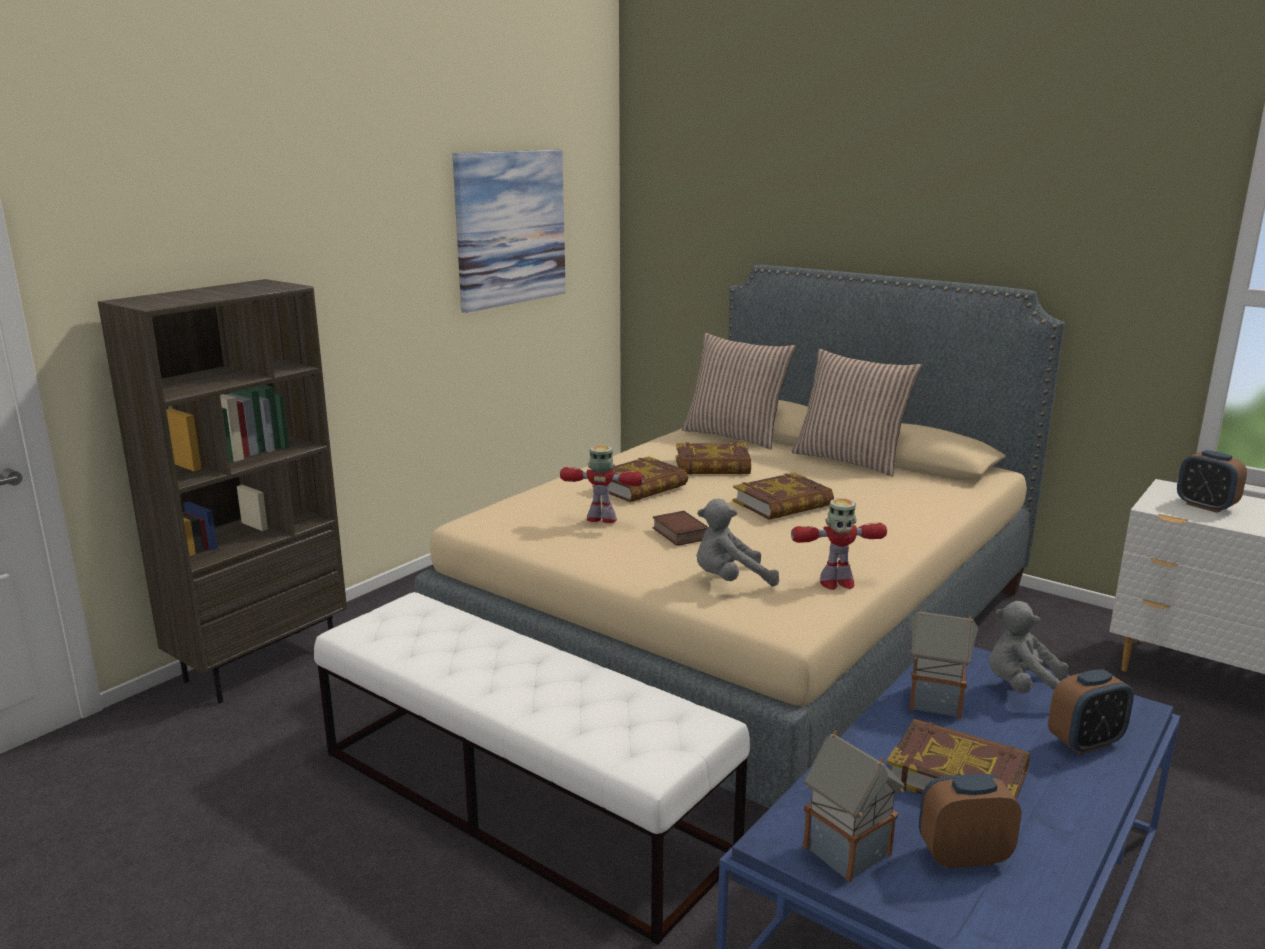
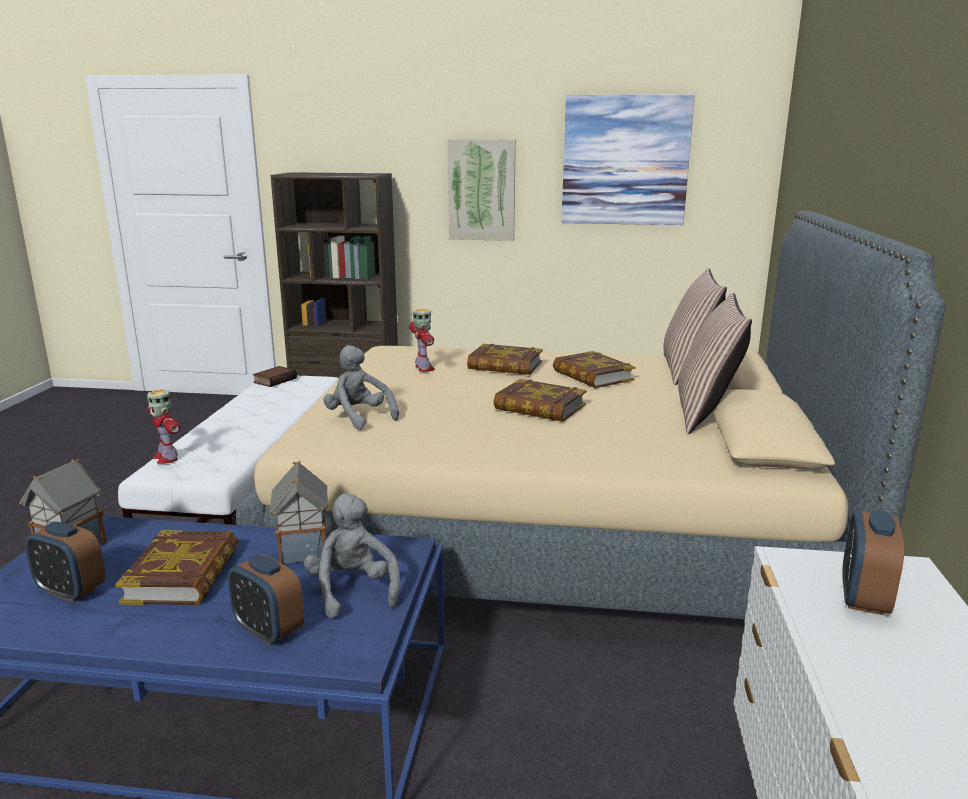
camera: 60 degrees right, 0 degrees up
book [653,511,708,546] -> book moved to [253,366,297,387]
toy robot [791,498,887,590] -> toy robot moved to [147,390,180,464]
alarm clock [919,774,1022,868] -> alarm clock turned 150 degrees clockwise [25,522,105,602]
none -> picture [447,139,516,241]

